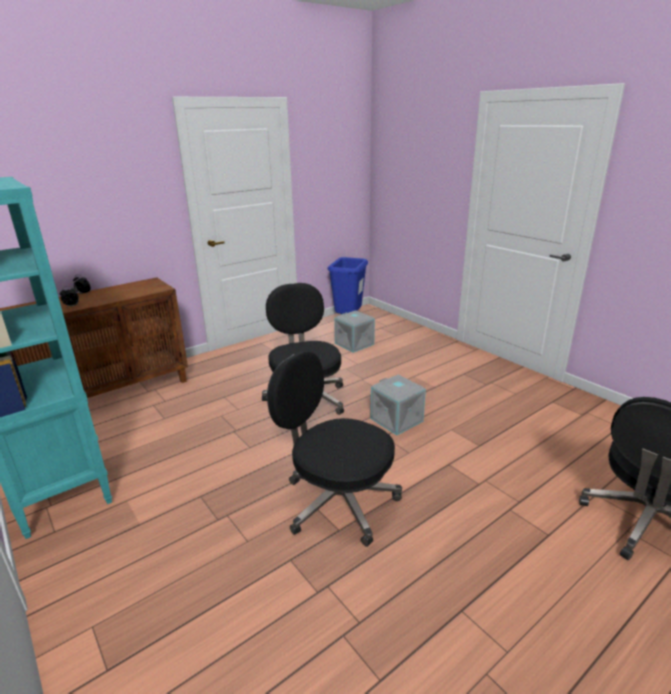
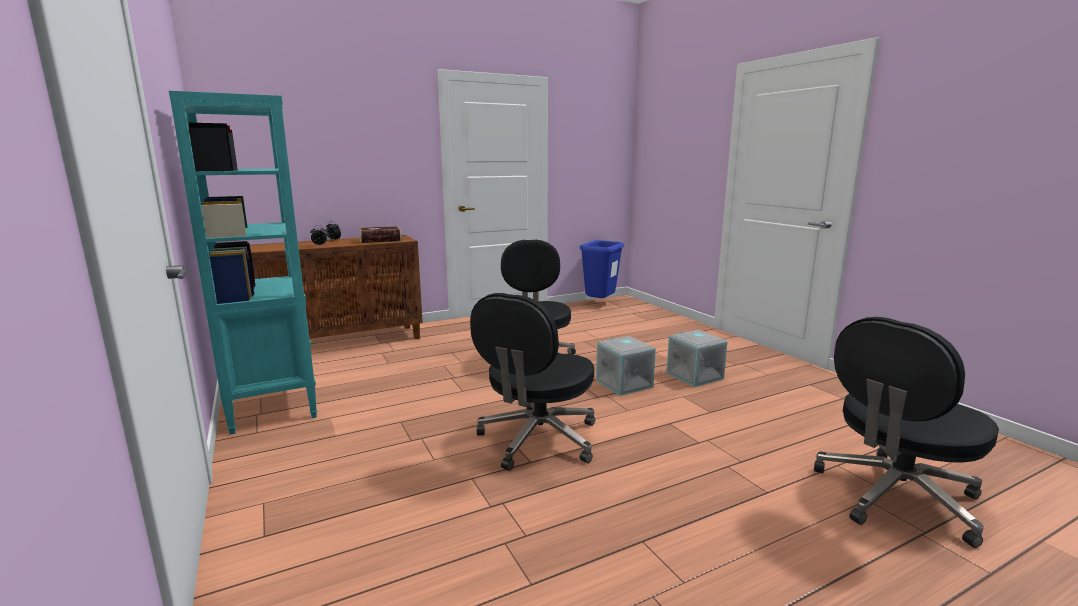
camera: 10 degrees right, 10 degrees down
black office chair [267,351,402,547] -> black office chair turned 105 degrees counterclockwise [470,293,595,471]
grey storage box [334,310,375,353] -> grey storage box moved to [666,330,728,387]
none -> book [359,226,402,243]

